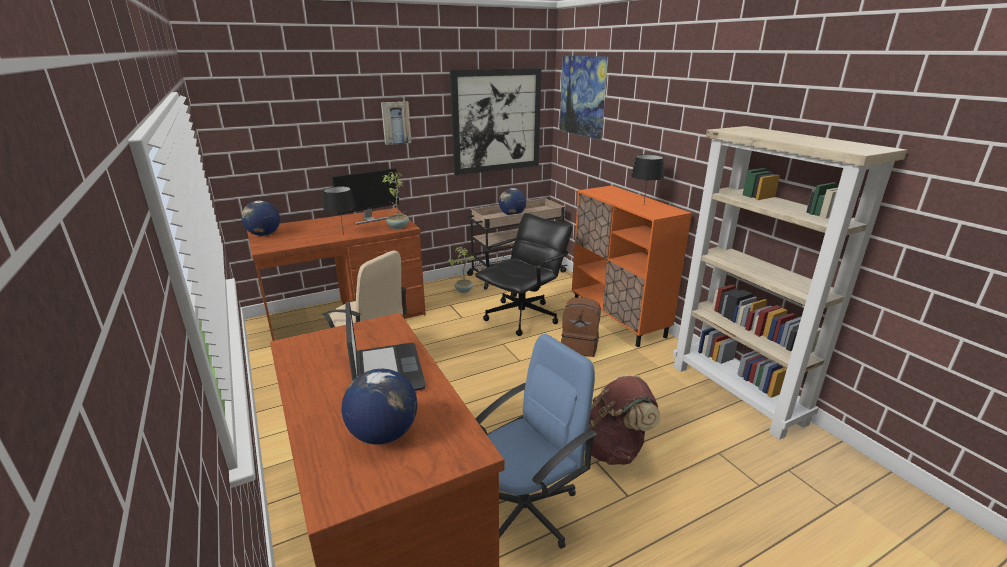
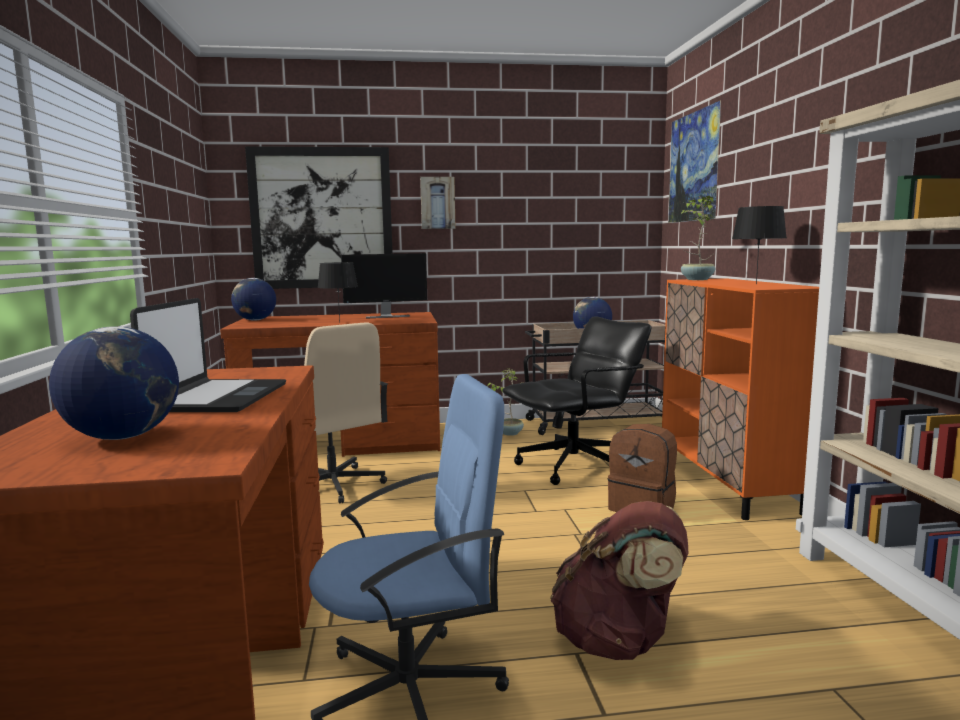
camera: 20 degrees right, 15 degrees down
potted plant [382,172,409,229] -> potted plant moved to [681,196,715,280]
picture [450,68,542,175] -> picture moved to [245,146,393,289]

